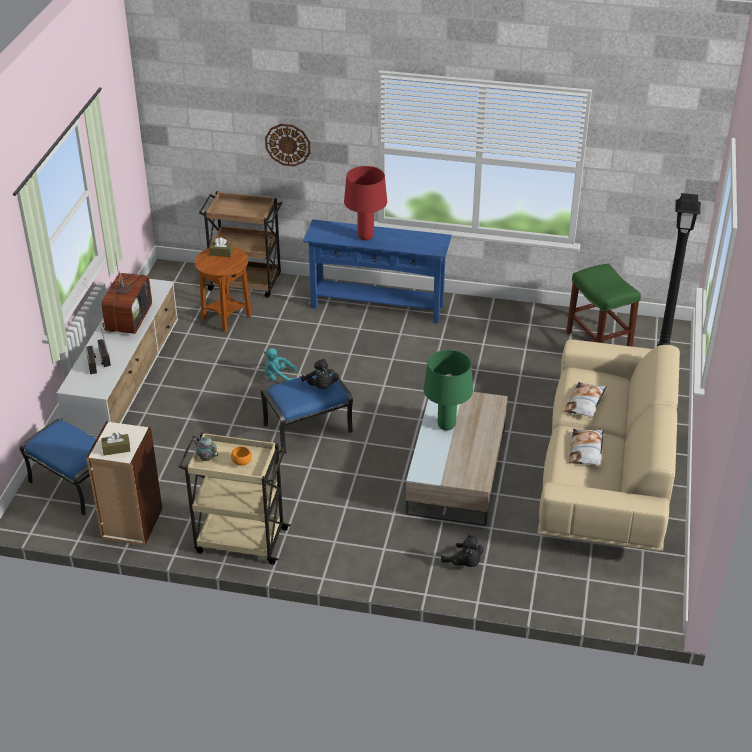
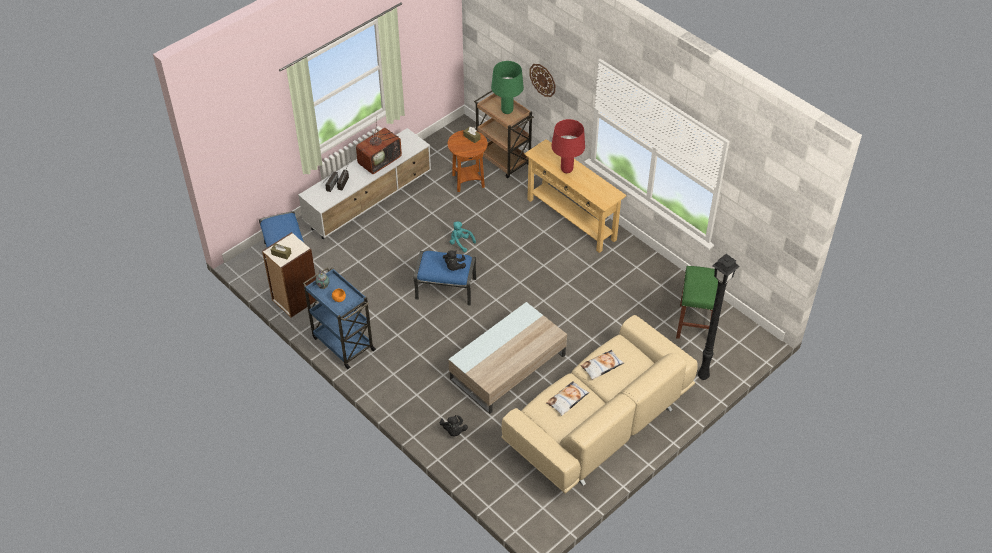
camera: 35 degrees right, 10 degrees up
beige cart [178,432,291,565] -> blue cart [303,267,376,369]
blue console table [303,219,452,323] -> beige console table [524,139,627,253]
green table lamp [424,350,473,430] -> green table lamp moved to [491,61,524,114]

